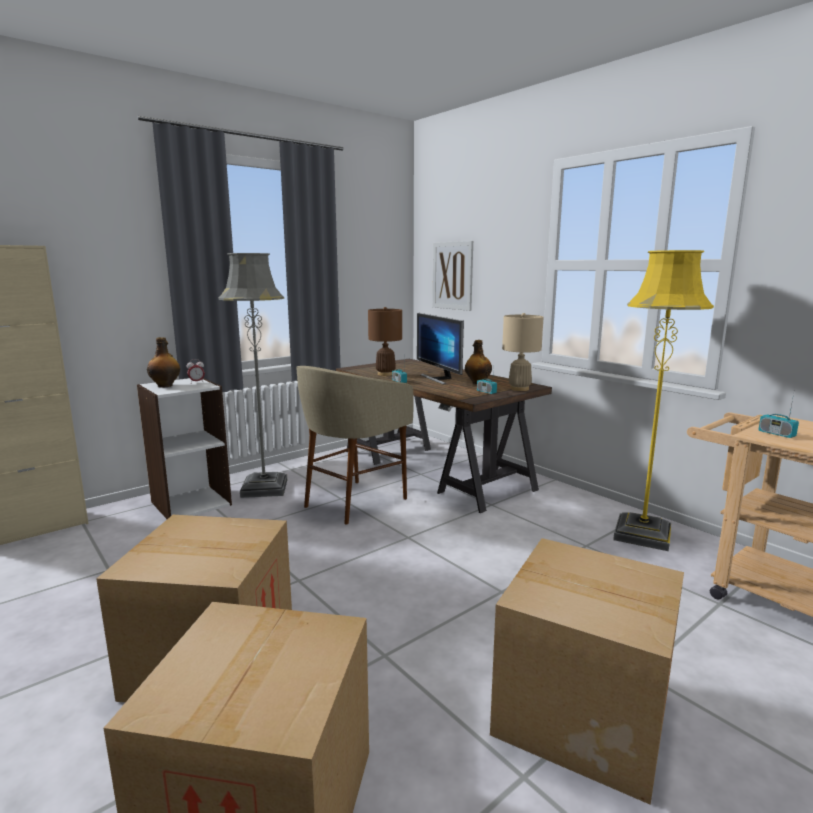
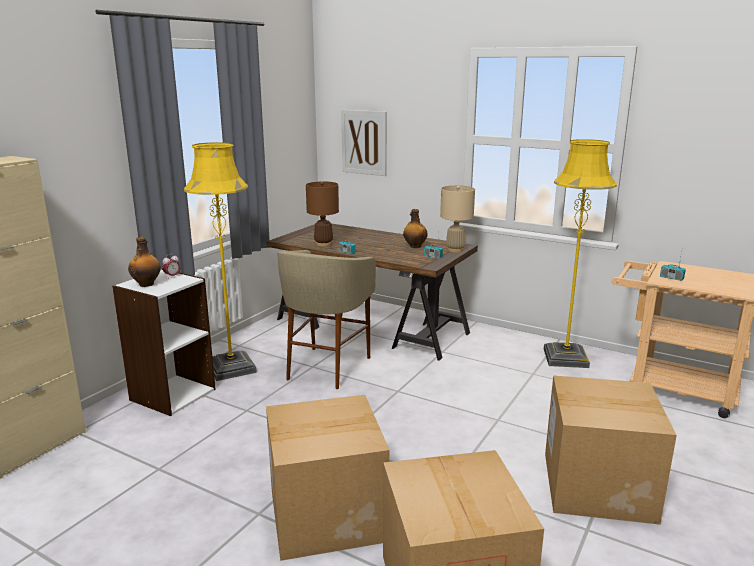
camera: 20 degrees left, 5 degrees up
grey floor lamp [219,253,287,498] -> yellow floor lamp [184,142,257,381]
monitor [417,313,464,384] -> none

